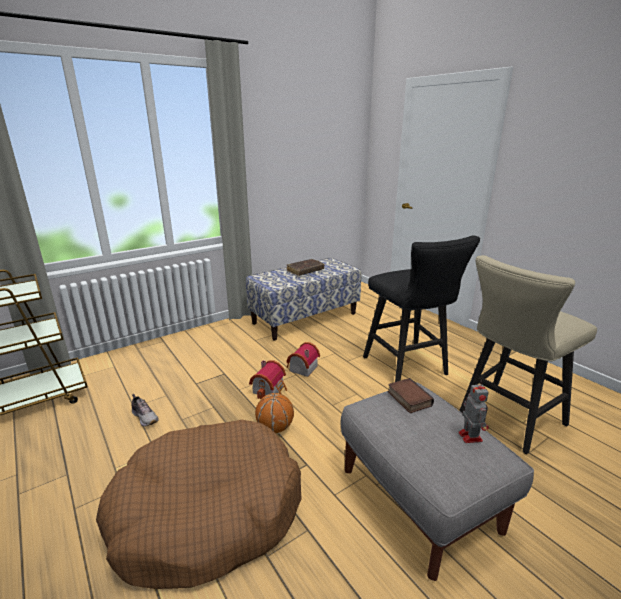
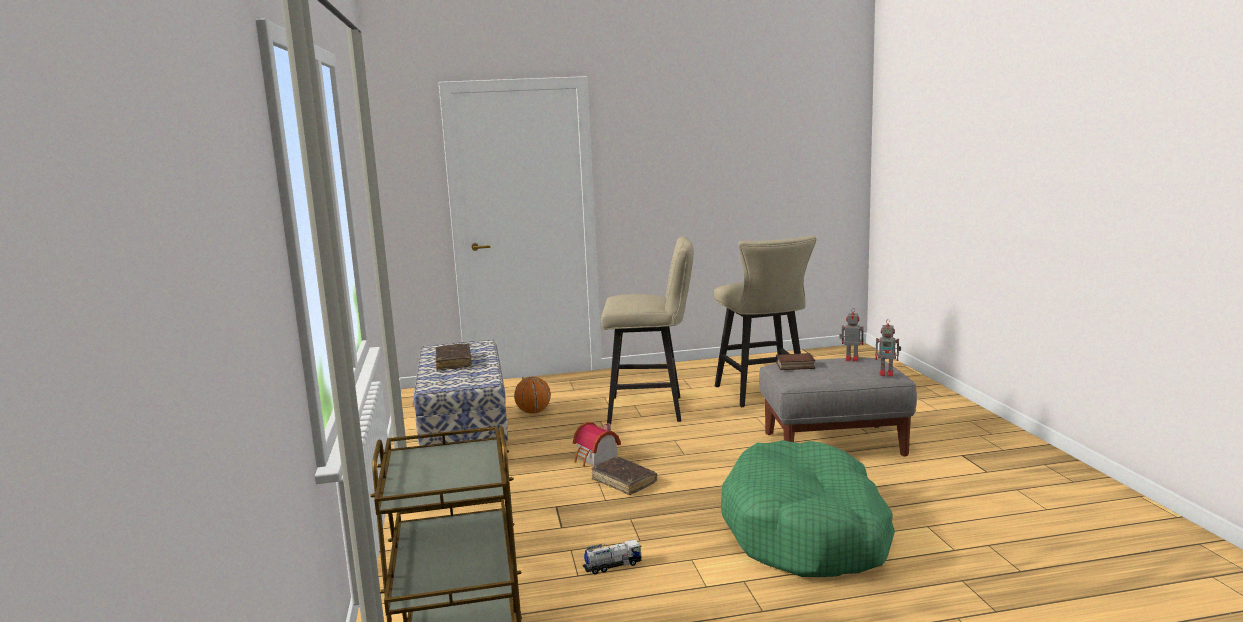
camera: 65 degrees left, 10 degrees down
brown dog bed [96,420,302,589] -> green dog bed [721,440,895,577]
shoe [132,394,159,426] -> toy truck [583,539,641,575]
toy house [249,360,287,399] -> brown book [592,457,657,495]
basketball [255,393,294,433] -> basketball moved to [514,377,551,414]
black stool [363,235,480,382] -> beige stool [601,237,694,424]
none -> toy robot [875,319,901,376]

